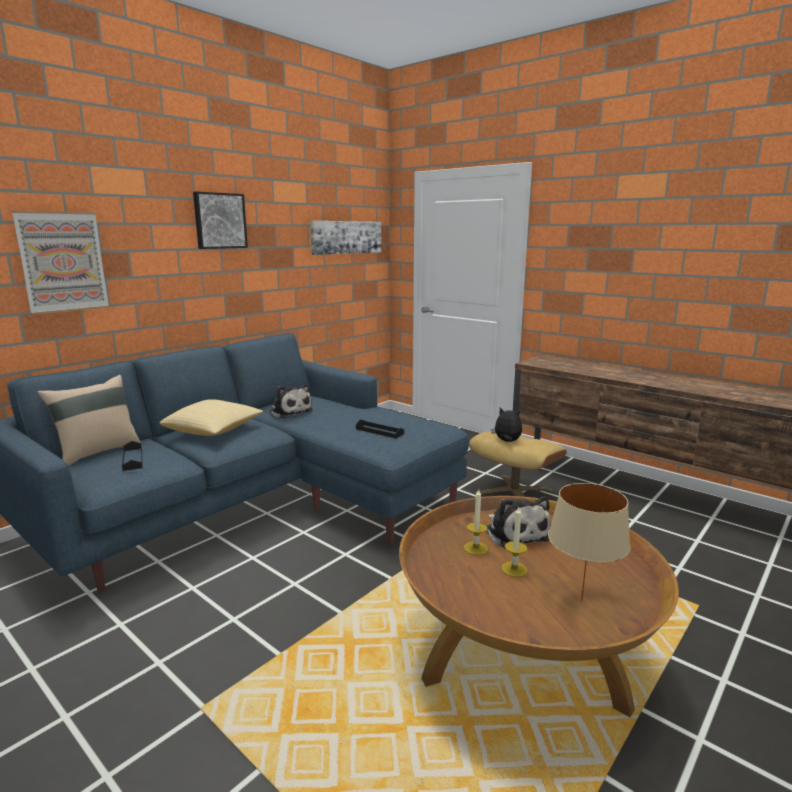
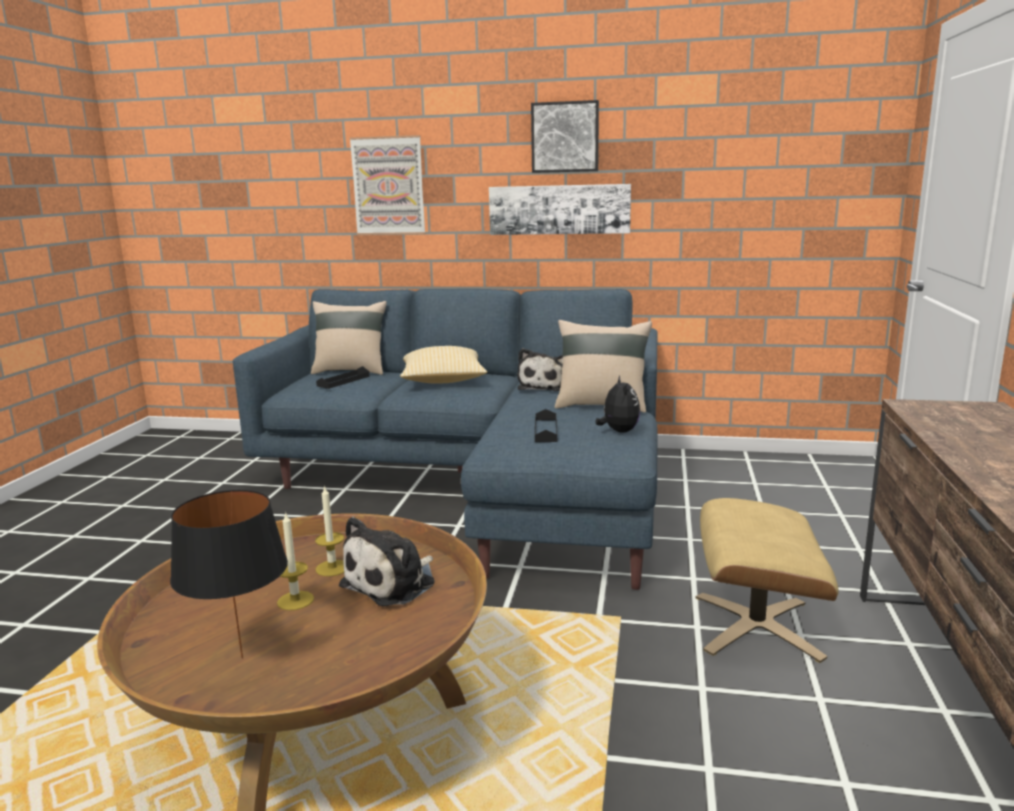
camera: 60 degrees right, 0 degrees up
picture [310,221,381,255] -> picture moved to [489,184,631,235]
plush toy [491,407,522,442] -> plush toy moved to [595,376,640,433]
beige table lamp [548,483,631,601] -> black table lamp [170,490,288,658]
none -> beige pillow [555,320,652,412]

